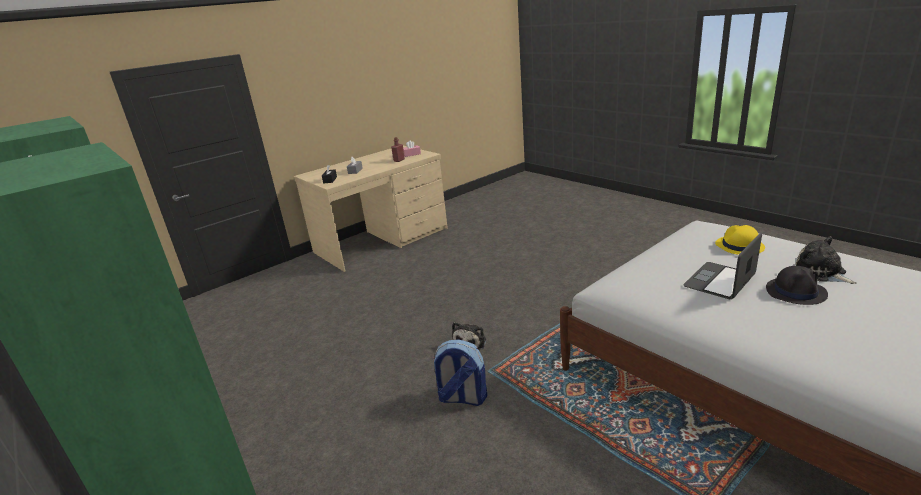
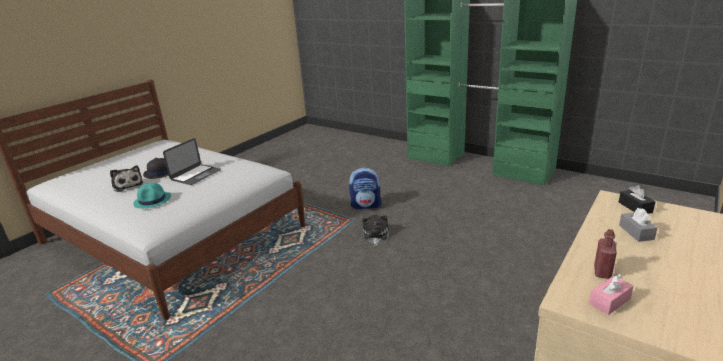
camera: 165 degrees right, 0 degrees up
yellow hat [715,225,765,255] -> turquoise hat [133,183,171,208]

